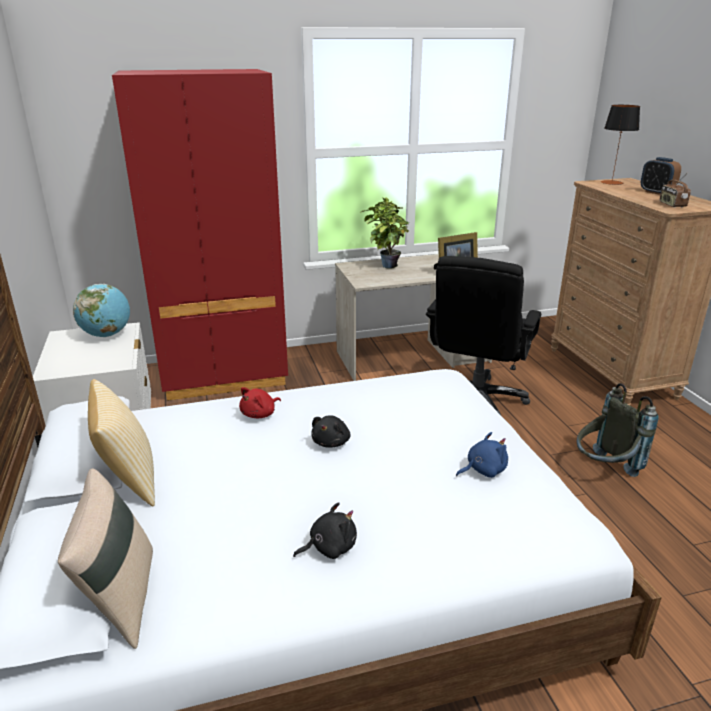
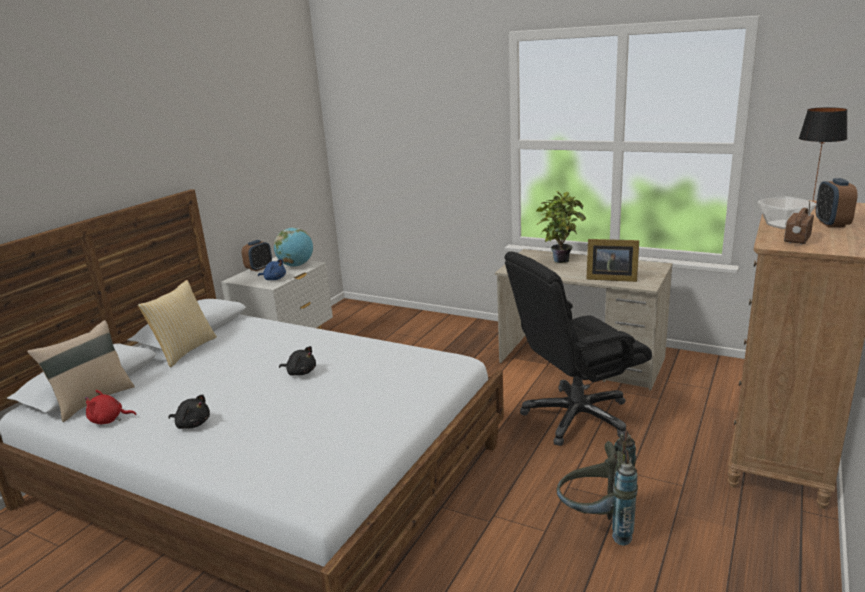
camera: 45 degrees right, 5 degrees down
red wardrobe [112,69,288,401] -> none
red plush toy [239,387,281,418] -> red plush toy moved to [85,390,137,424]
black plush toy [311,415,351,448] -> black plush toy turned 135 degrees counterclockwise [279,346,316,375]
blue plush toy [456,432,508,478] -> blue plush toy moved to [258,259,286,280]
none -> alarm clock [242,240,272,271]
none -> bowl [757,196,817,229]

